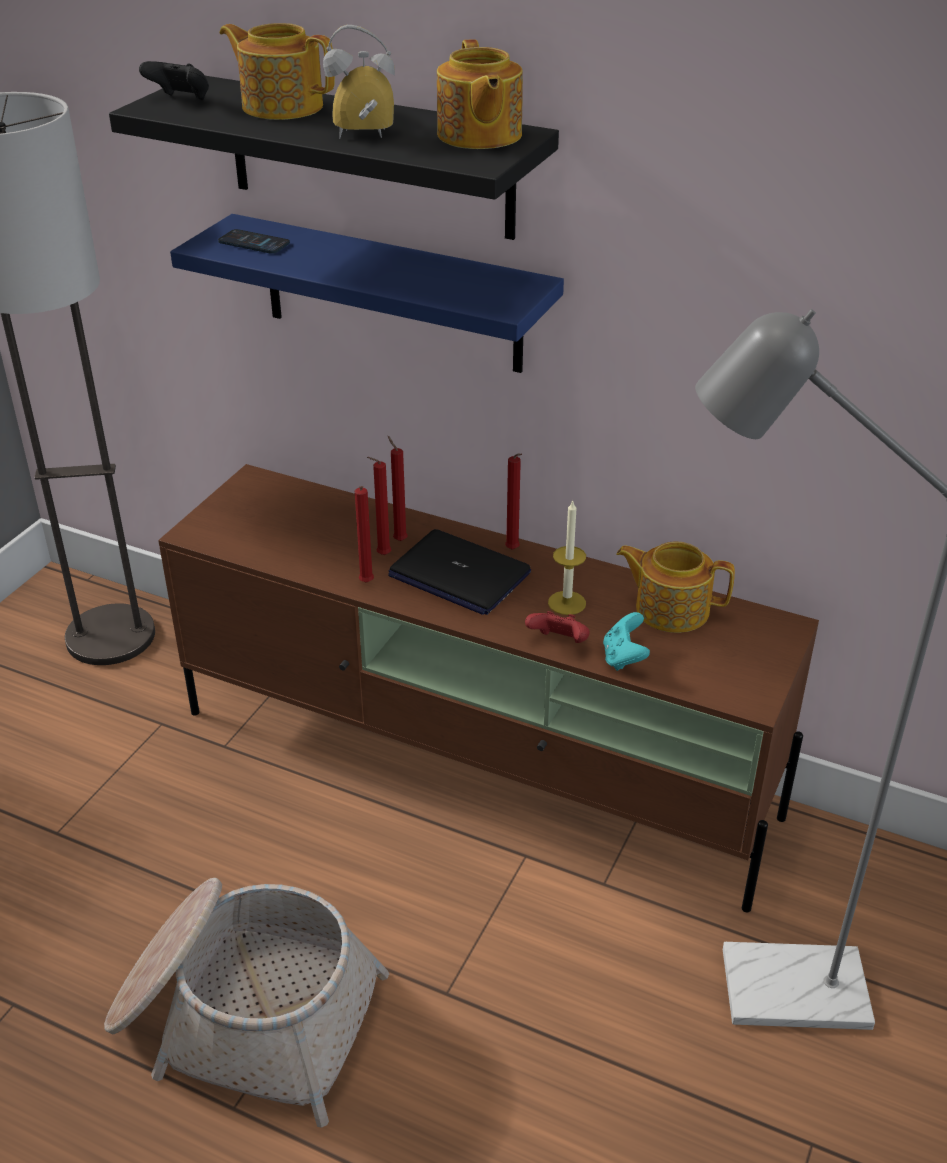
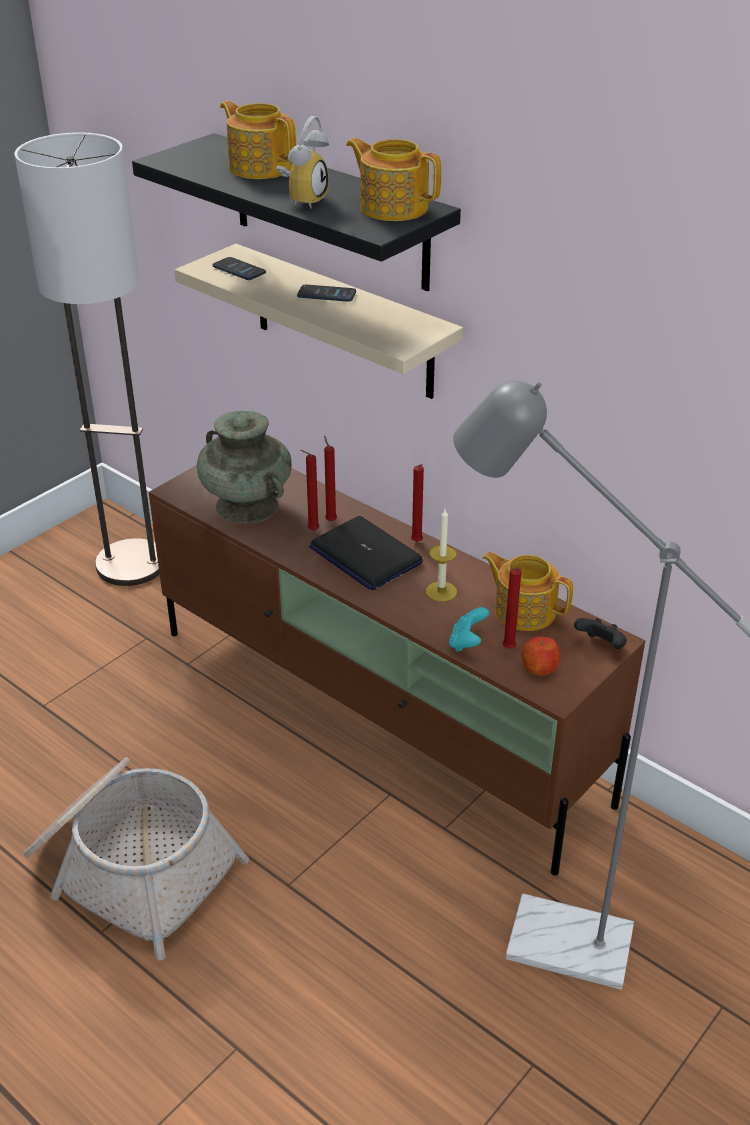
camera: 15 degrees right, 0 degrees up
black game controller [139,61,209,100] -> black game controller moved to [574,618,627,649]
blue shelf [170,214,564,373] -> beige shelf [174,244,463,399]
alarm clock [323,25,395,139] -> alarm clock turned 105 degrees clockwise [276,116,329,209]
red candle [355,486,374,583] -> red candle moved to [503,567,521,648]
teapot [437,39,523,149] -> teapot turned 120 degrees clockwise [346,138,441,221]
red game controller [525,611,590,643] -> none
none -> turquoise vase [197,411,292,523]
none -> phone [297,285,356,302]
none -> apple [521,637,560,676]

